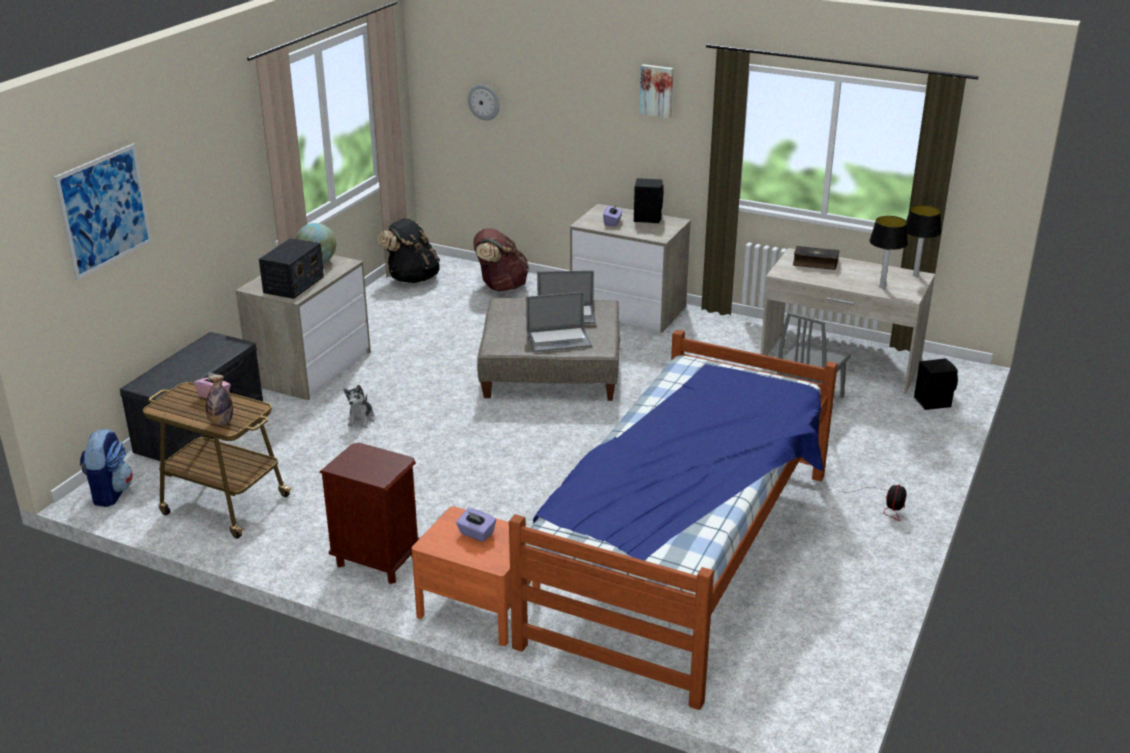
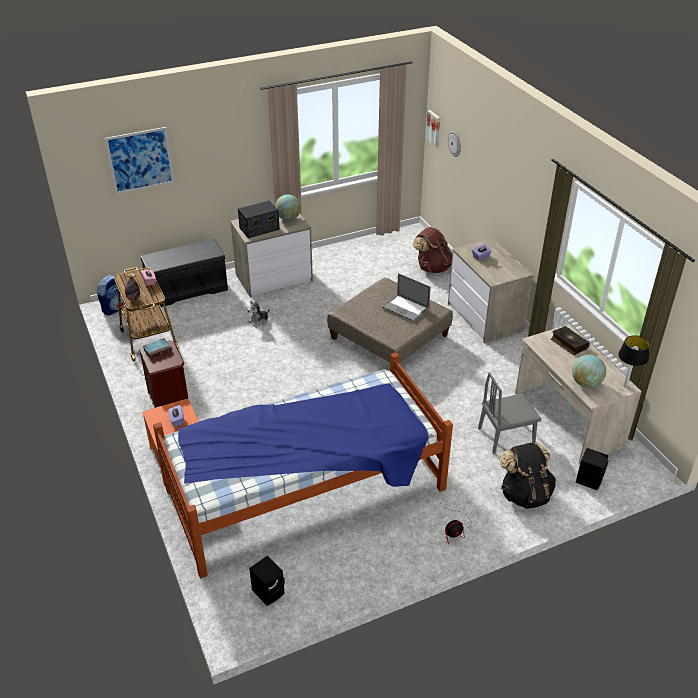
camera: 40 degrees right, 10 degrees up
black backpack [377,218,440,283] -> black backpack moved to [500,443,556,509]
laptop [526,292,592,352] -> none
black speaker [634,178,664,223] -> black speaker moved to [249,556,285,606]
picture [640,64,673,118] -> picture moved to [426,110,440,148]
table lamp [869,216,908,288] -> globe [572,355,606,388]
none -> book [143,338,172,359]

